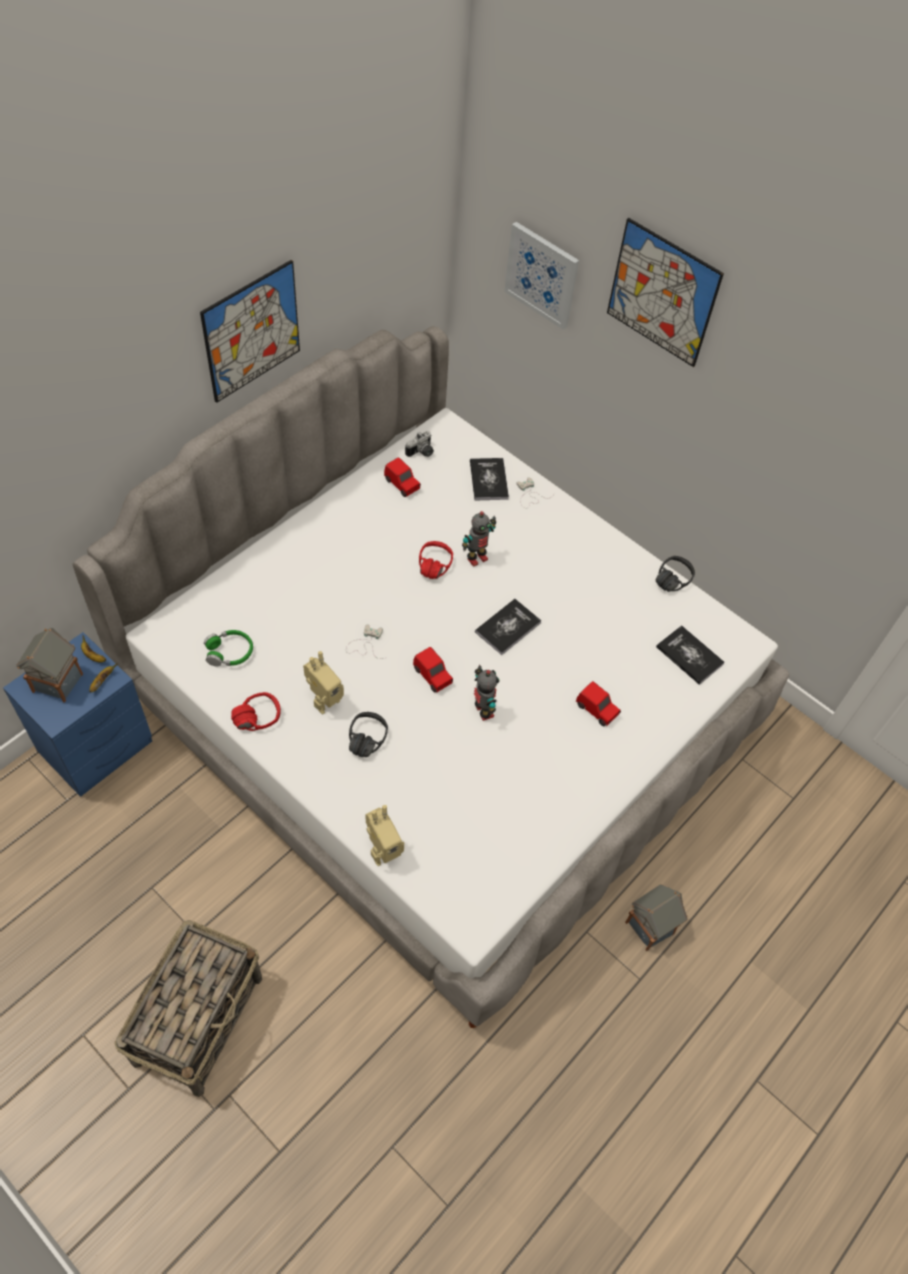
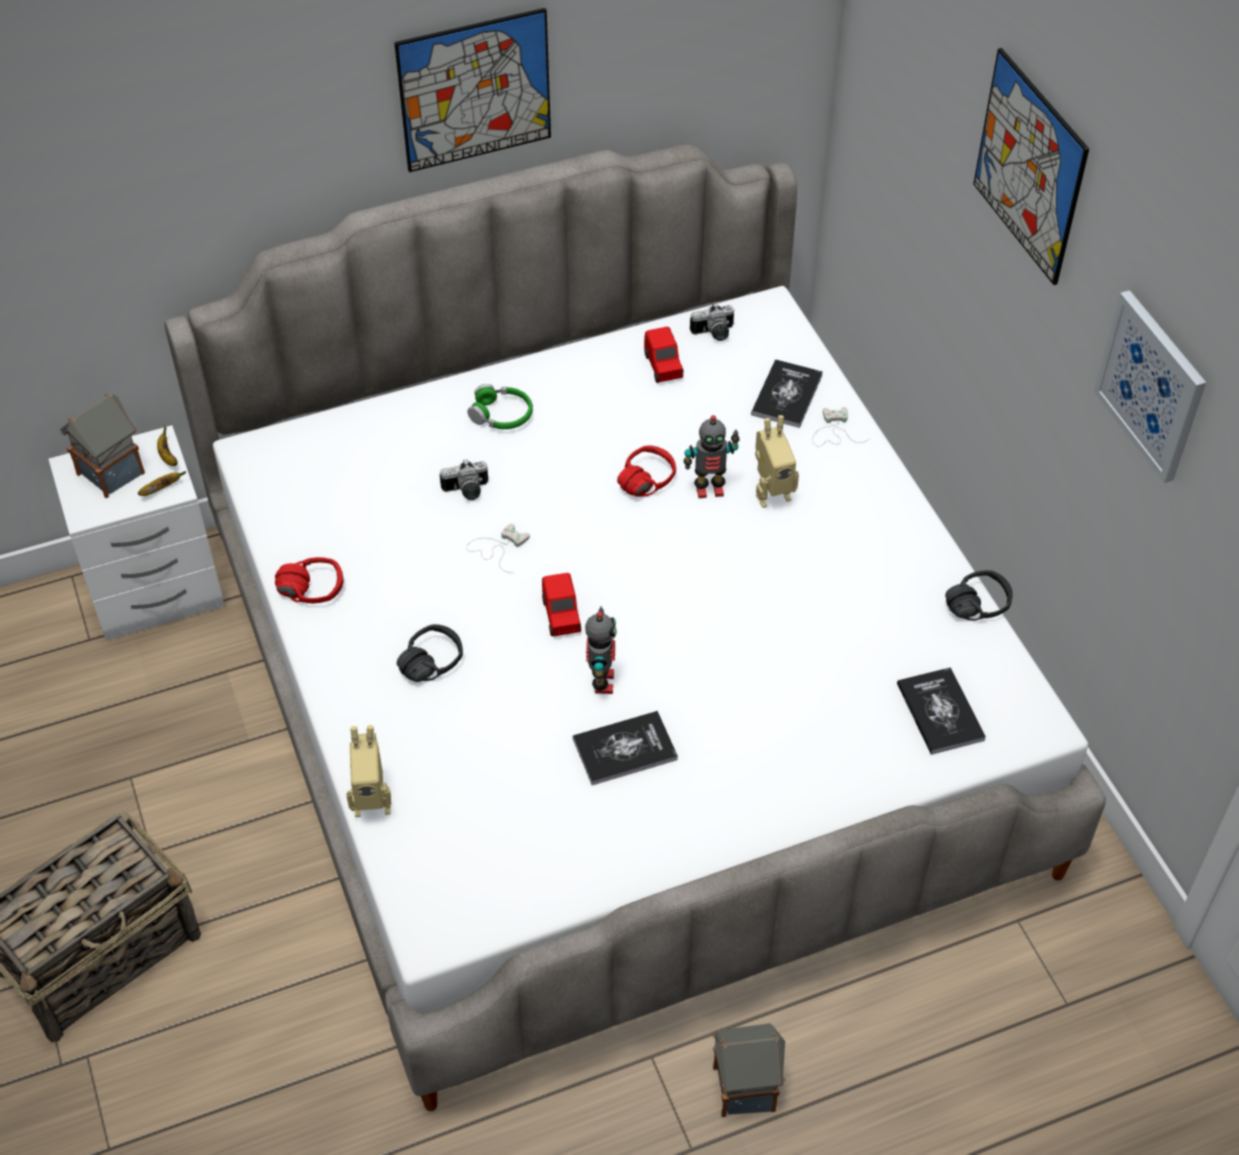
camera: 30 degrees right, 5 degrees down
blue nightstand [3,632,152,797] -> white nightstand [48,425,225,641]
green headphones [204,630,253,667] -> green headphones moved to [467,384,533,429]
toy robot [303,651,344,715] -> toy robot moved to [755,415,799,508]
book [475,599,542,655] -> book moved to [573,711,678,785]
picture [504,222,579,330] -> picture moved to [1094,290,1206,483]
red toy car [576,681,621,726] -> none
none -> camera [440,459,488,500]

